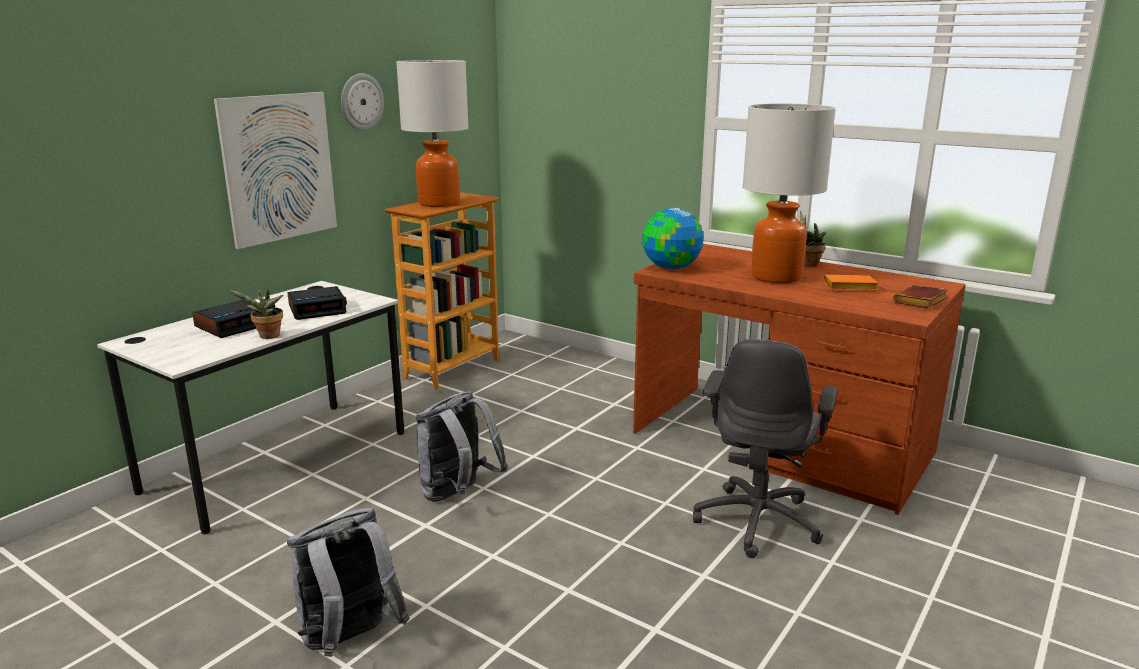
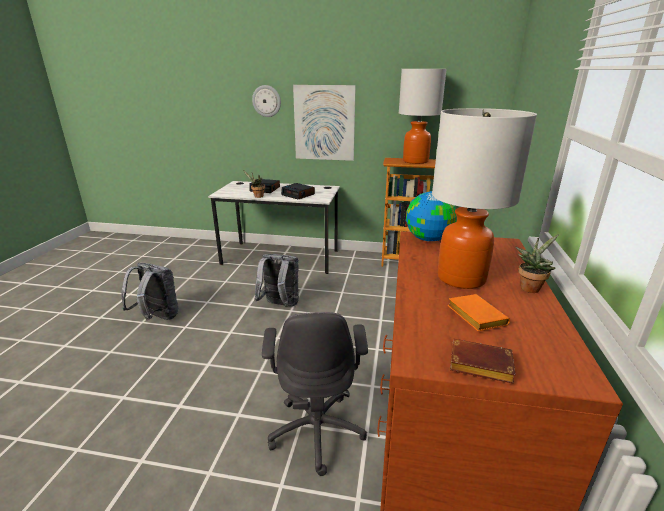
camera: 65 degrees right, 5 degrees up
wall clock [341,73,384,130] -> wall clock moved to [252,85,281,117]
grey office chair [693,339,838,558] -> grey office chair turned 90 degrees counterclockwise [262,312,368,476]

